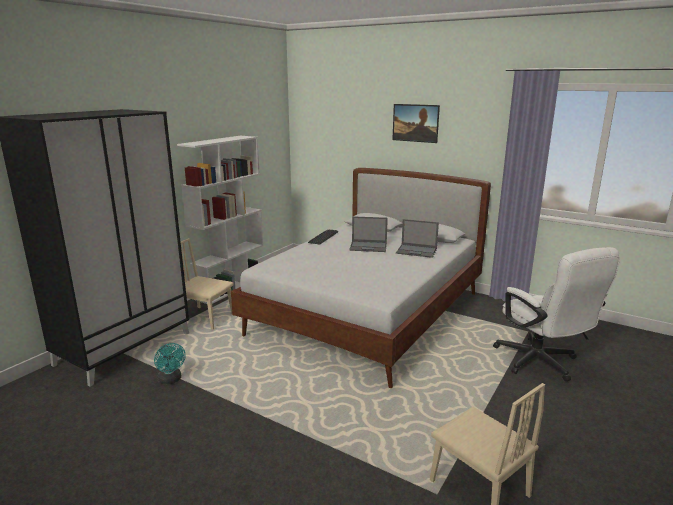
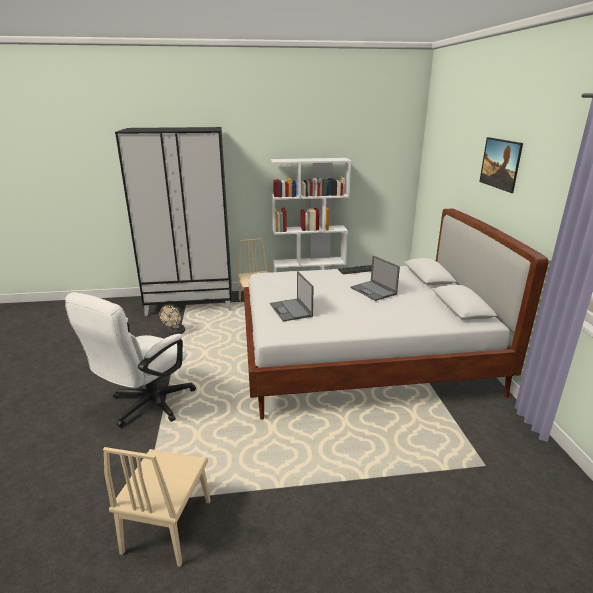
camera: 50 degrees right, 5 degrees up
turquoise fan [154,343,186,384] -> beige fan [159,305,185,335]
laptop [396,219,439,258] -> laptop moved to [270,271,314,322]
white office chair [493,247,620,381] -> white office chair moved to [65,292,196,427]

